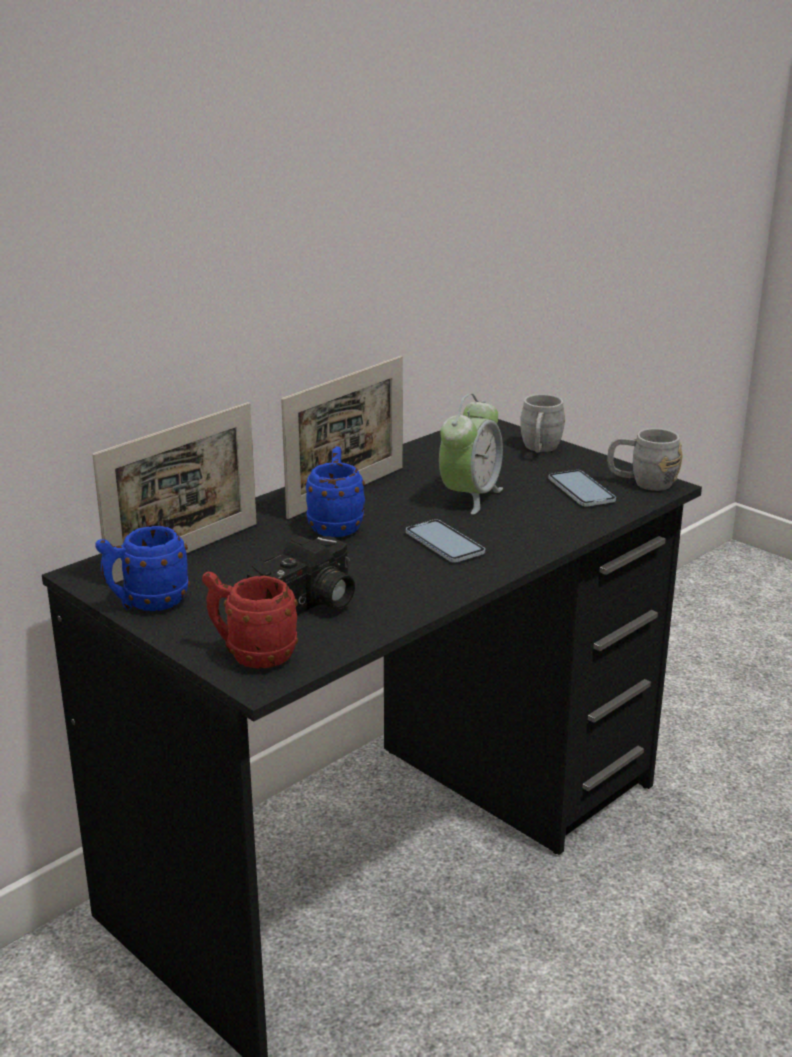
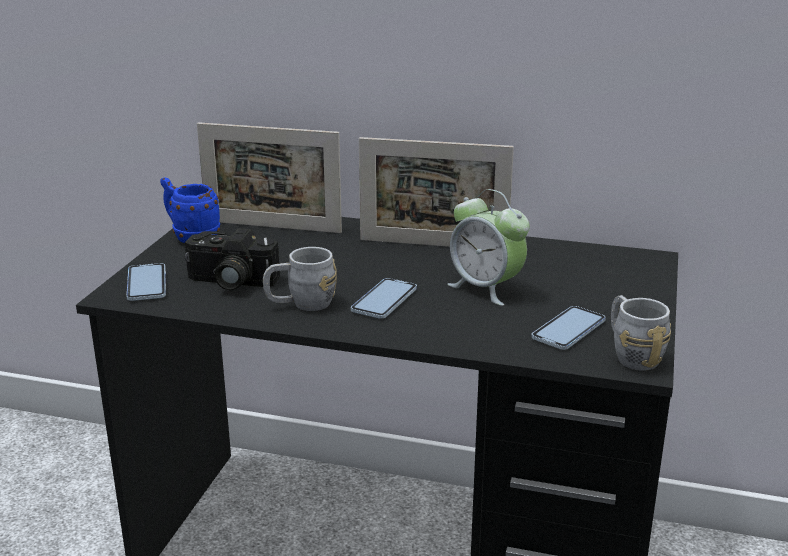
camera: 60 degrees right, 0 degrees up
red mug [202,572,298,669] -> phone [126,263,166,301]
blue mug [304,446,365,537] -> none
alarm clock [439,393,503,514] -> alarm clock turned 45 degrees clockwise [447,189,529,306]
grey mug [520,394,565,453] -> grey mug moved to [263,247,337,311]

